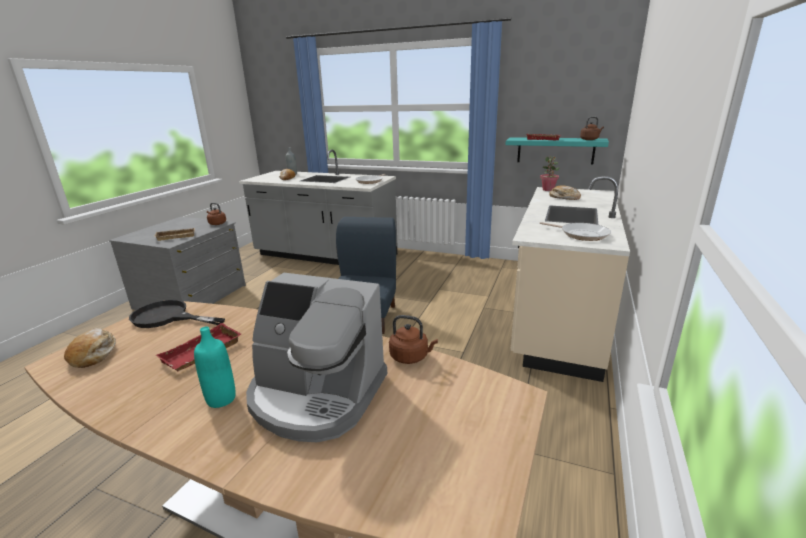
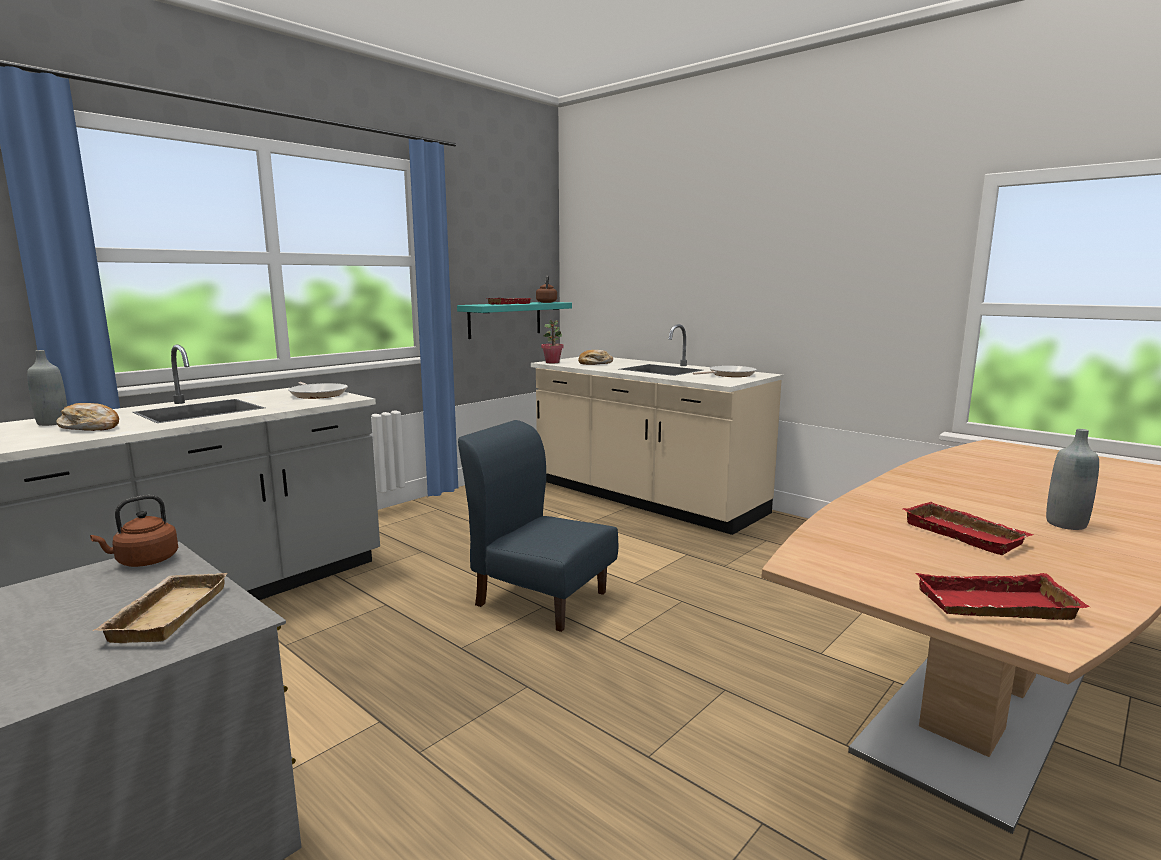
camera: 70 degrees left, 10 degrees down
bread [64,328,116,368] -> red tray [916,573,1090,620]
black frying pan [129,300,225,328] -> none
turquoise bottle [194,326,236,408] -> grey bottle [1046,429,1099,530]
coffee machine [246,273,387,442] -> none
brown kettle [389,315,438,364] -> none

